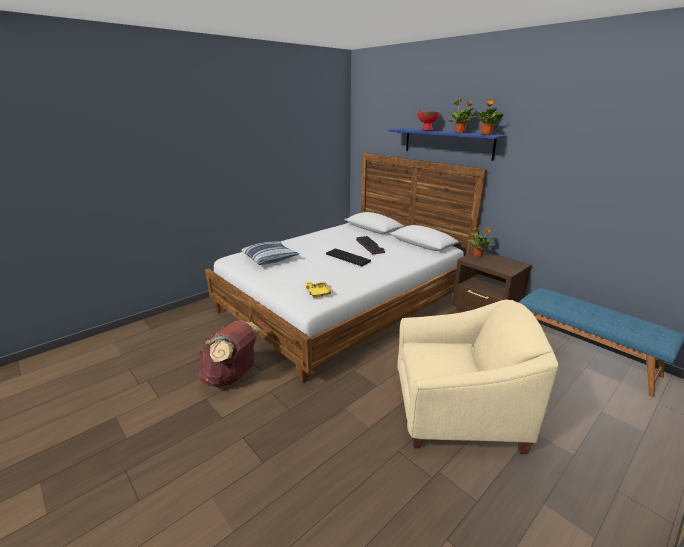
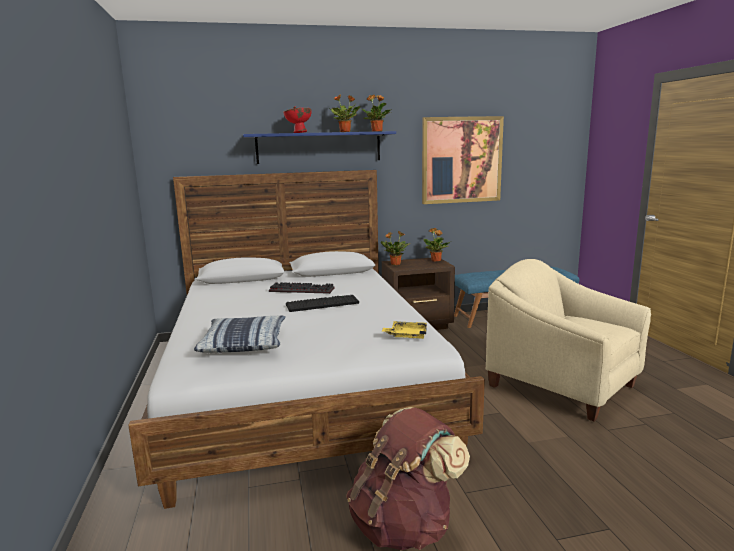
camera: 60 degrees left, 10 degrees down
beige armchair [397,300,559,454] -> beige armchair turned 75 degrees counterclockwise [486,259,651,421]
none -> picture [422,116,504,204]
none -> potted plant [424,228,450,262]

